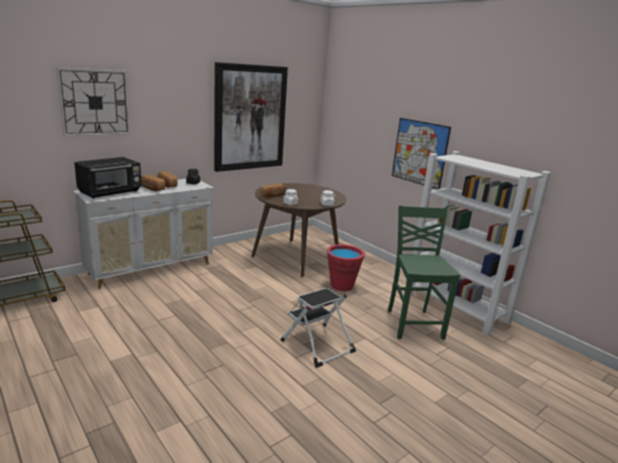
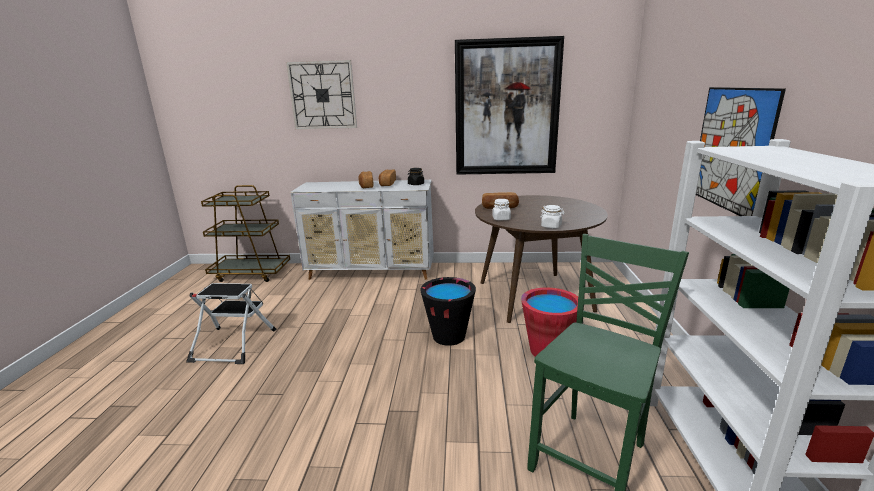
camera: 45 degrees right, 0 degrees up
black microwave [74,157,141,199] -> none
step ladder [280,288,356,368] -> step ladder moved to [186,283,277,364]
none -> black bucket [420,277,476,346]

